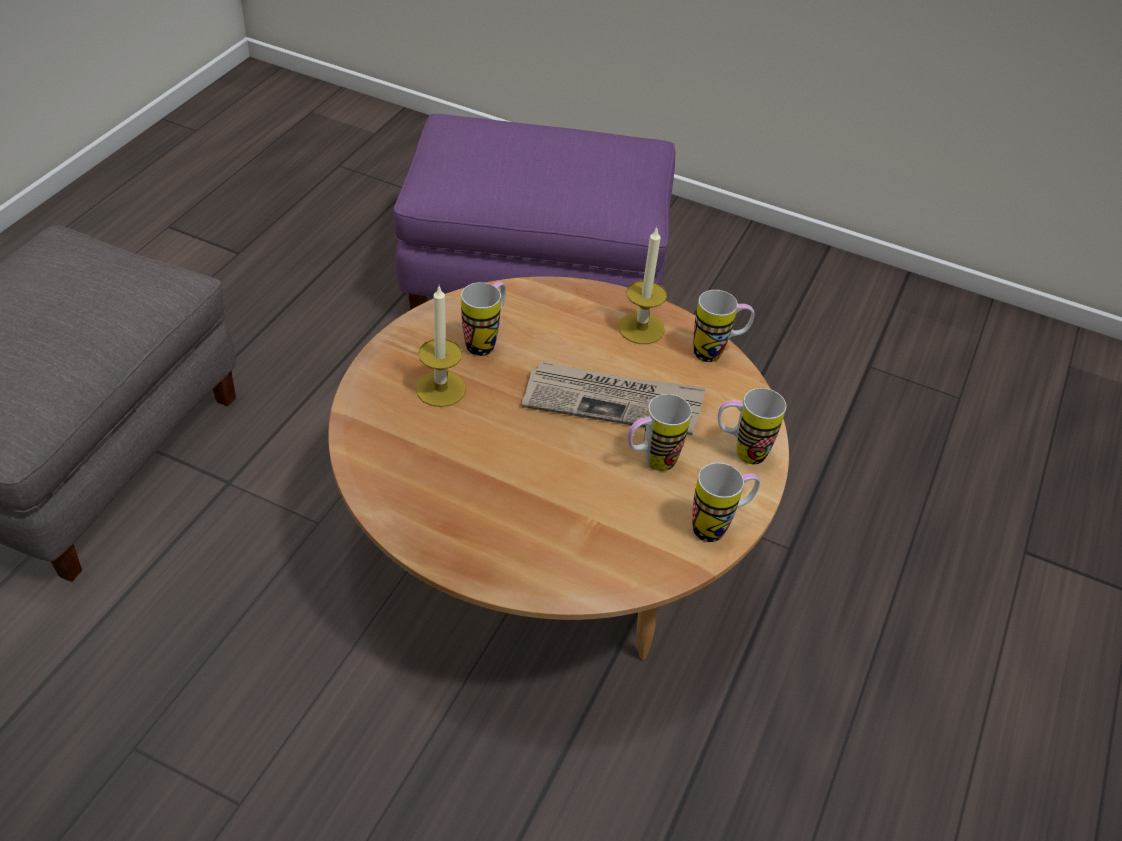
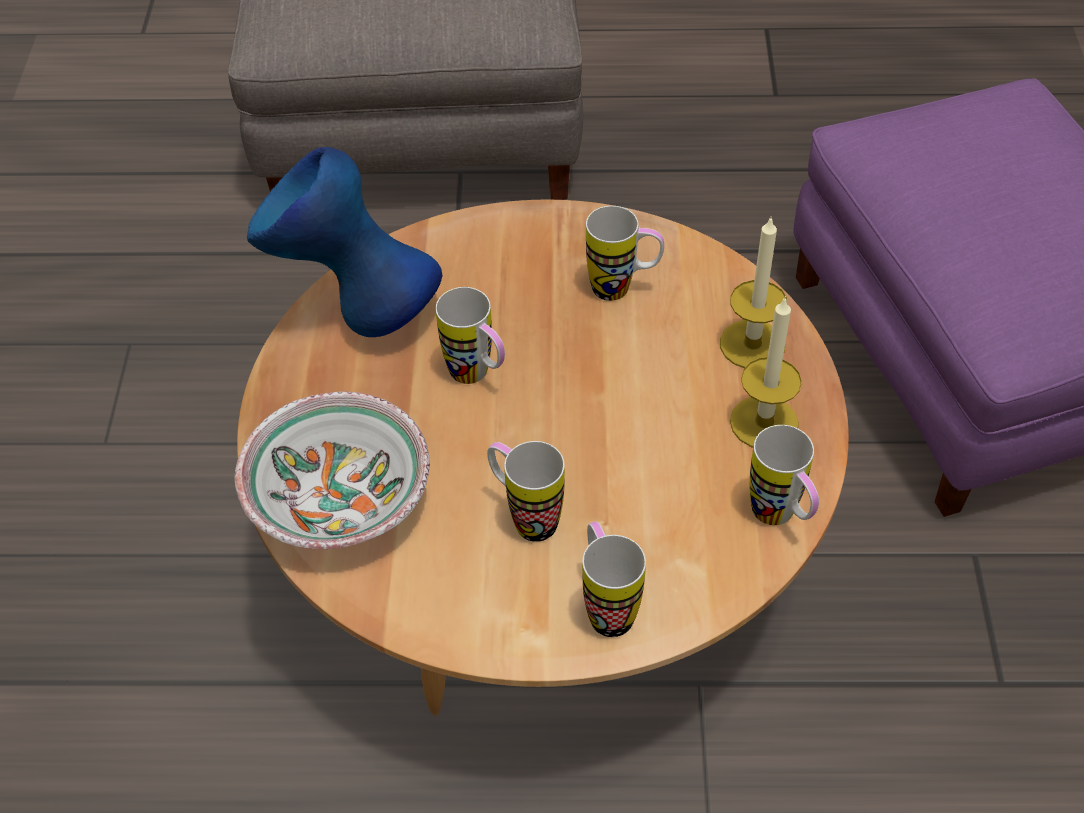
camera: 70 degrees right, 5 degrees up
candle [416,286,466,407] -> candle moved to [720,218,787,368]
newspaper [521,361,706,435] -> none
mug [692,463,760,542] -> mug moved to [435,287,505,384]
none -> bowl [235,392,430,549]
none -> blue vase [247,147,443,337]

